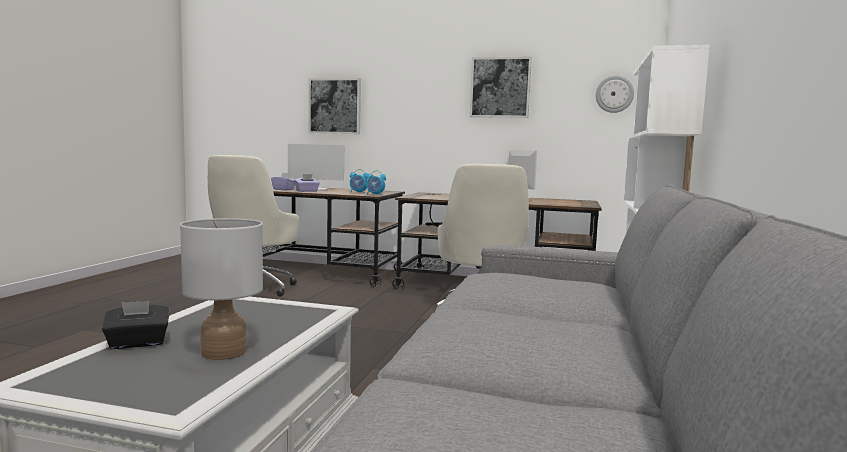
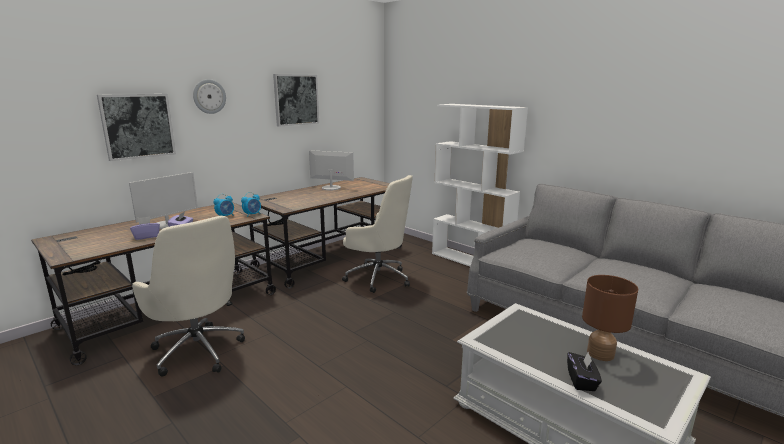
camera: 60 degrees left, 10 degrees up
grey table lamp [180,218,263,360] -> brown table lamp [582,275,638,361]
wall clock [596,75,634,113] -> wall clock moved to [193,79,226,114]

